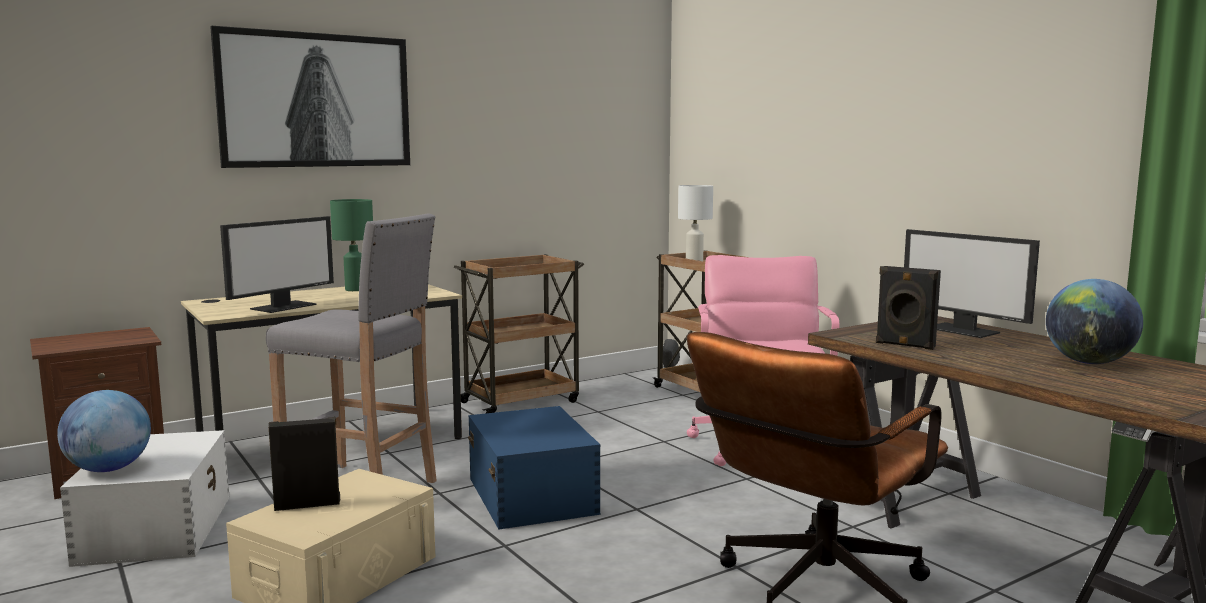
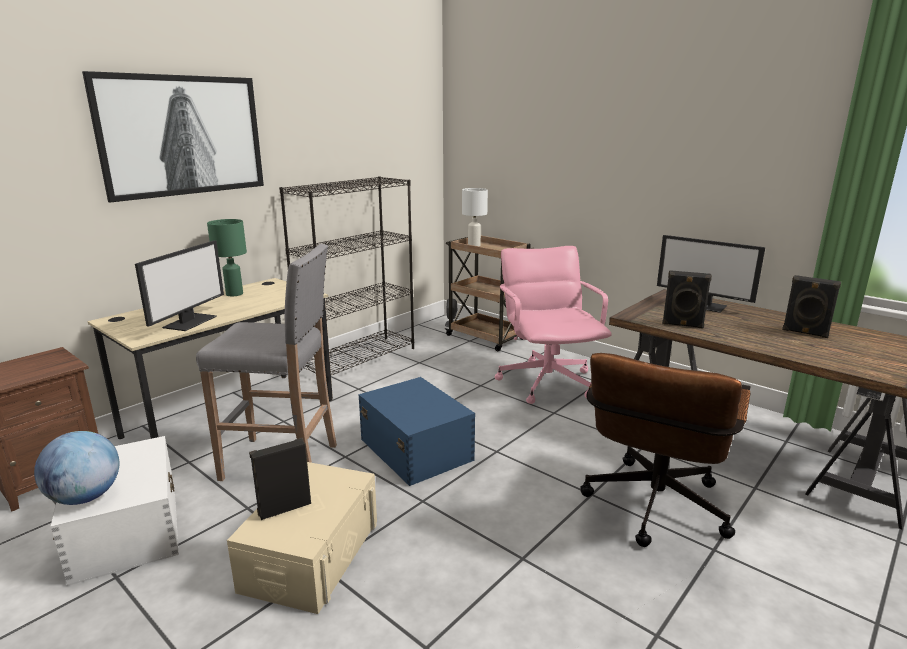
camera: 15 degrees left, 10 degrees up
brown cart [454,254,584,413] -> black bookcase [279,176,414,375]
globe [1046,279,1143,364] -> black speaker [782,275,841,338]

